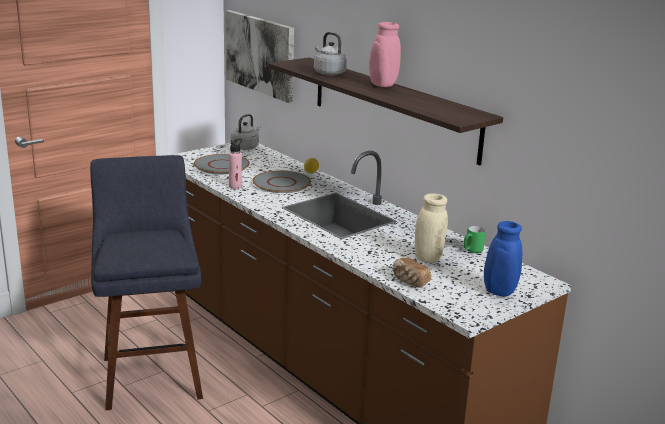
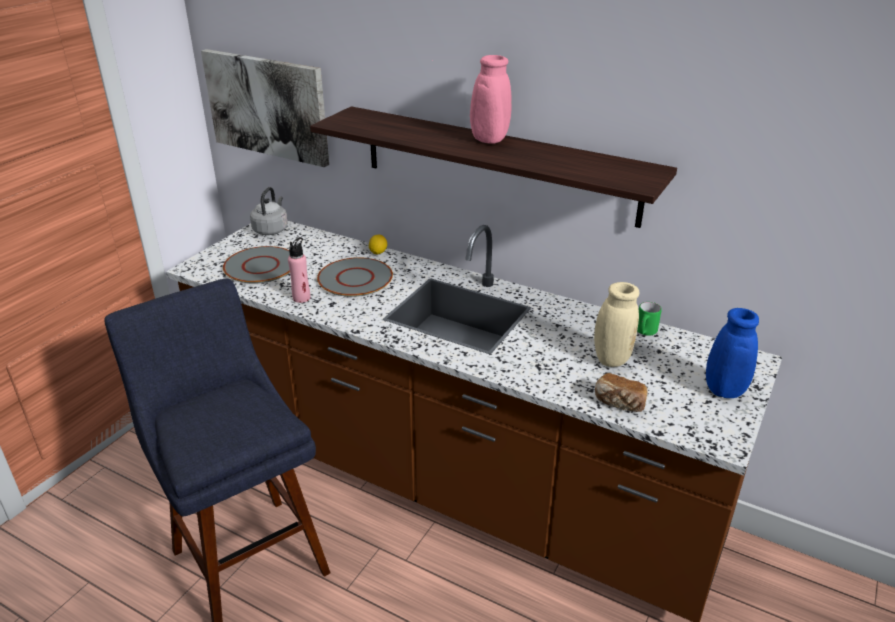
camera: 20 degrees left, 10 degrees up
grey kettle [314,32,347,76] -> none

